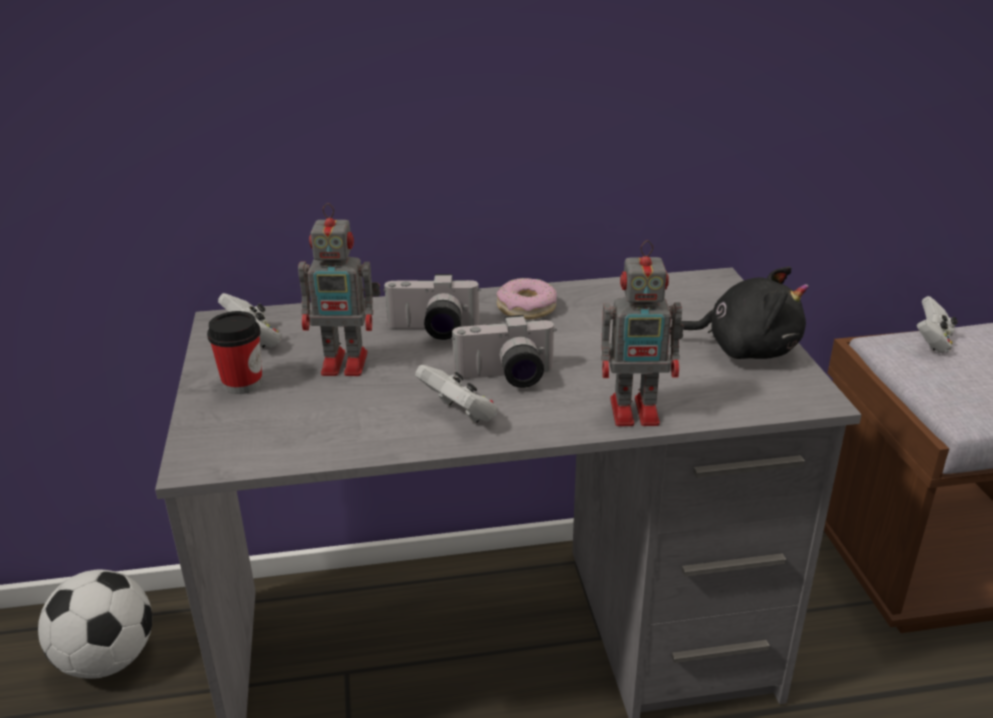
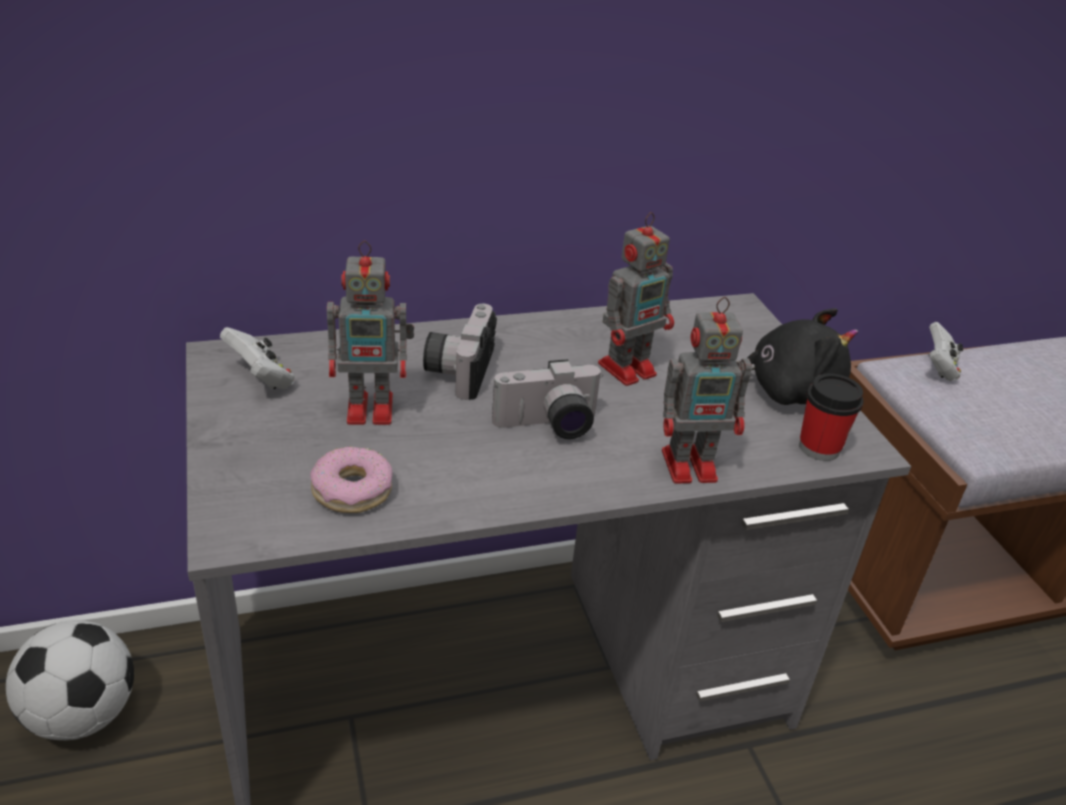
camera: 10 degrees left, 5 degrees up
cup [207,311,262,394] -> cup moved to [799,374,864,461]
camera [383,274,480,340] -> camera turned 105 degrees clockwise [423,304,497,400]
white game controller [415,365,497,423] -> none
donut [496,278,557,319] -> donut moved to [310,446,392,513]
none -> toy robot [598,212,674,386]

